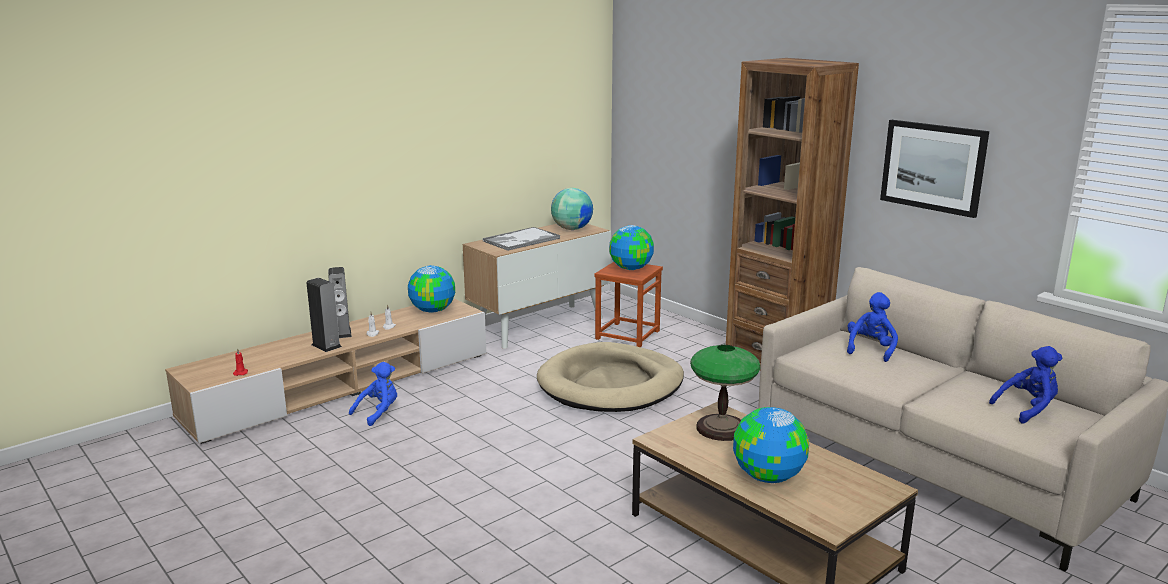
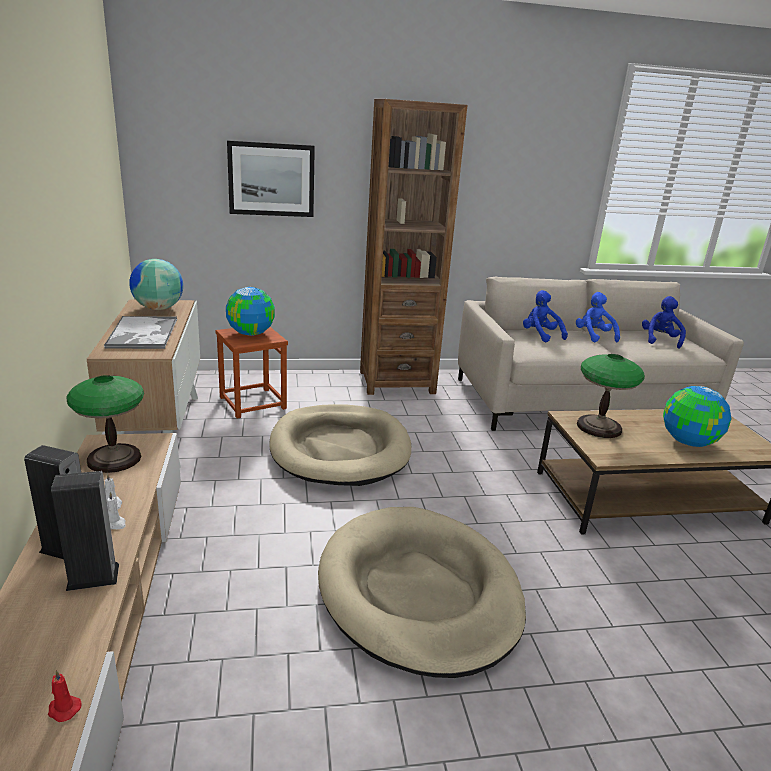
camera: 60 degrees left, 5 degrees up
blue plush toy [349,362,397,426] -> blue plush toy moved to [576,292,620,342]
globe [408,265,455,313] -> table lamp [67,375,144,473]
picture [880,120,989,218] -> picture moved to [227,140,315,217]
none -> beige dog bed [318,507,526,678]

